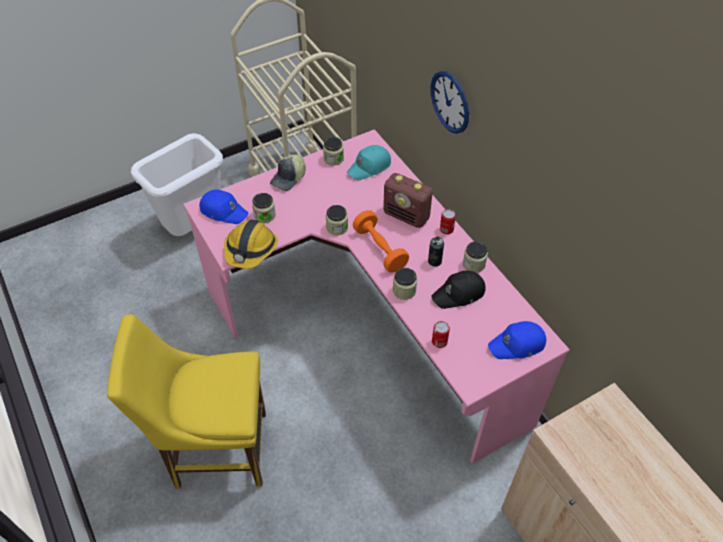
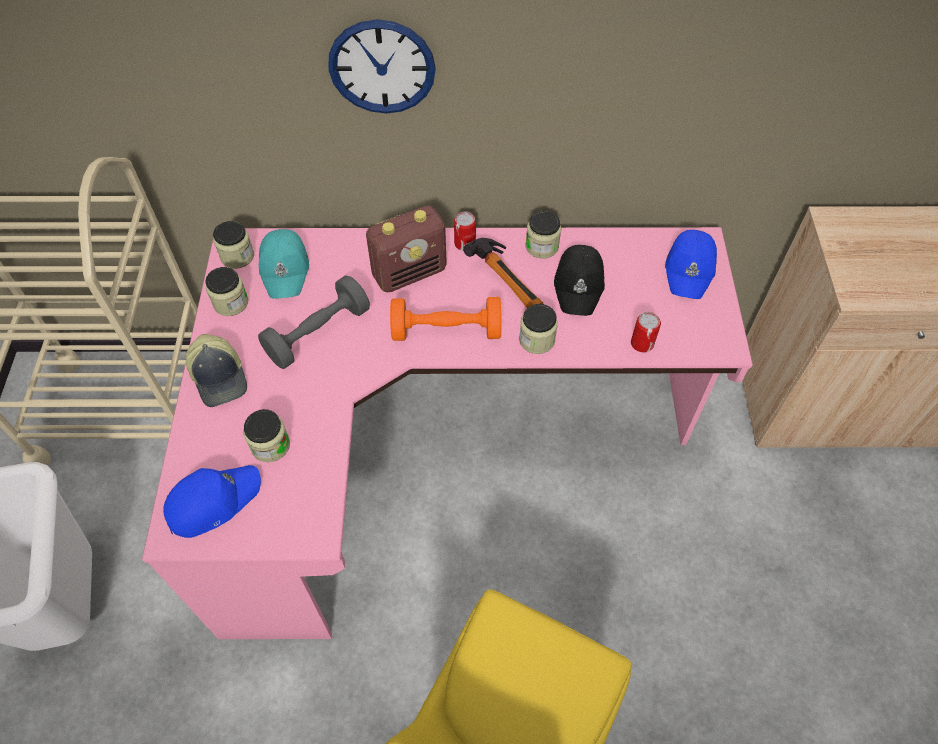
camera: 60 degrees left, 5 degrees up
hard hat [224,220,278,269] -> none
jar [326,205,348,236] -> jar moved to [213,221,254,269]
can [428,237,444,267] -> hammer [463,238,543,308]
none -> grey dumbbell [258,275,370,369]

